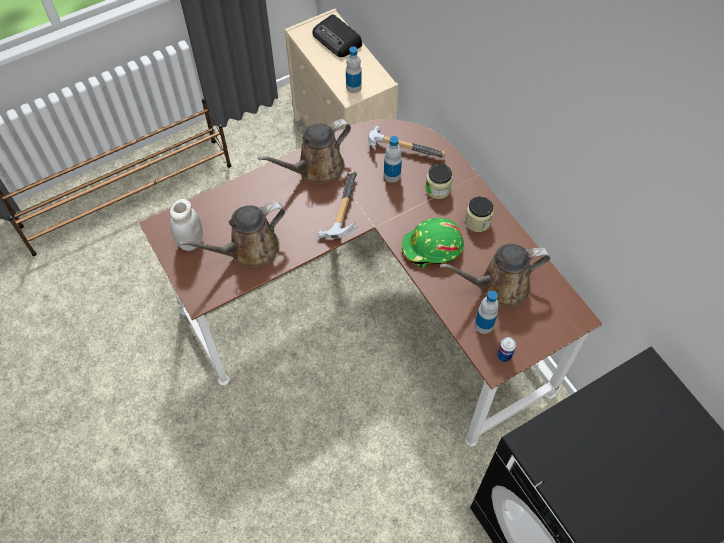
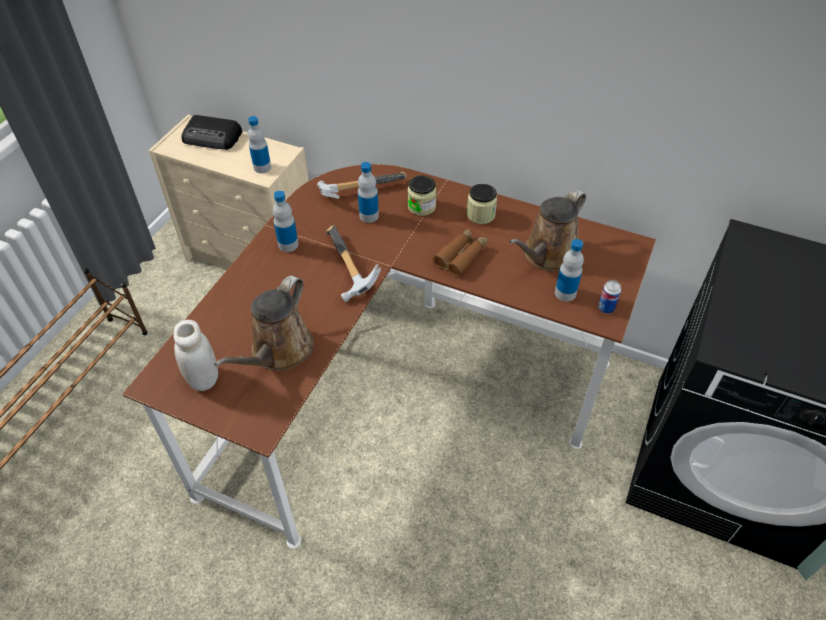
camera: 35 degrees left, 10 degrees down
brown watering can [258,119,351,183] -> bottle [273,191,298,252]
green hard hat [402,218,464,268] -> brown binoculars [433,228,488,276]

